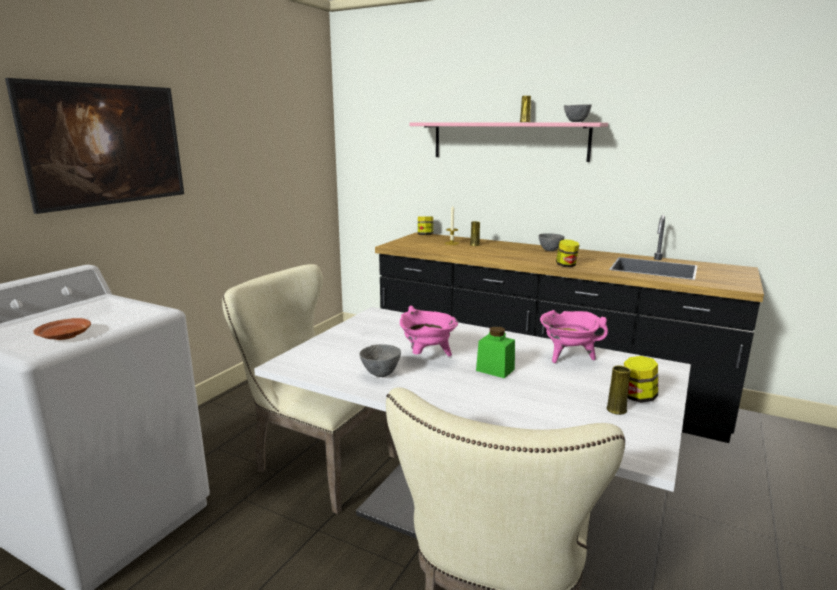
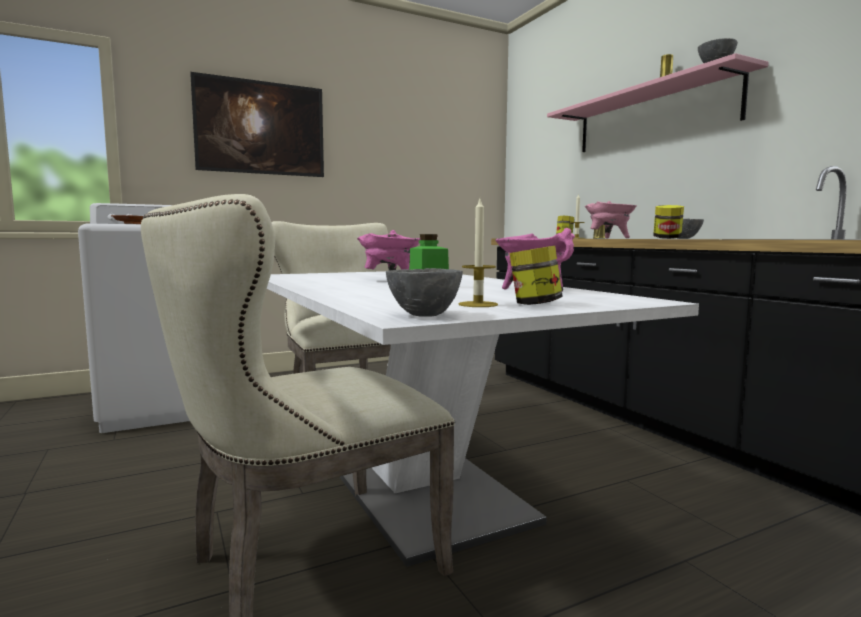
camera: 35 degrees right, 10 degrees down
grey bowl [359,344,401,377] -> grey bowl moved to [386,268,463,317]
yellow vase [606,365,631,415] -> candle [459,199,498,307]
none -> pink cooking pot [585,201,637,239]

